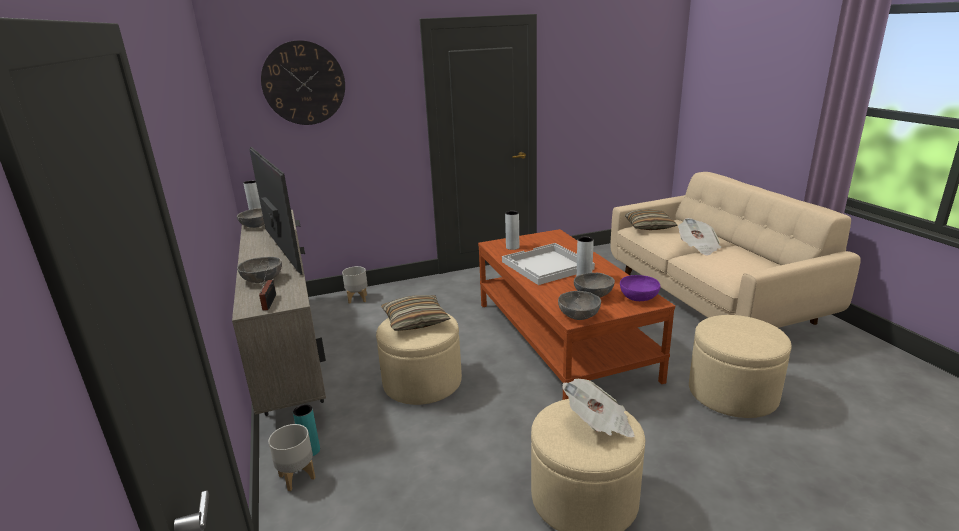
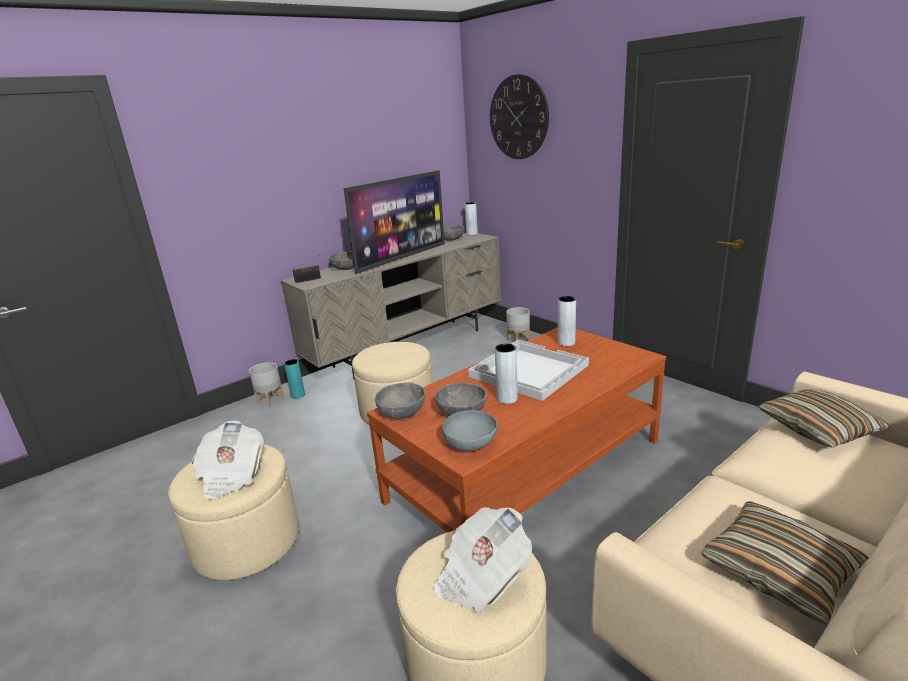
camera: 70 degrees right, 0 degrees up
pillow [381,295,451,331] -> pillow moved to [701,501,869,626]
purple bowl [620,275,661,301] -> grey bowl [442,410,498,452]
newspaper [678,218,721,256] -> newspaper moved to [433,507,532,614]

